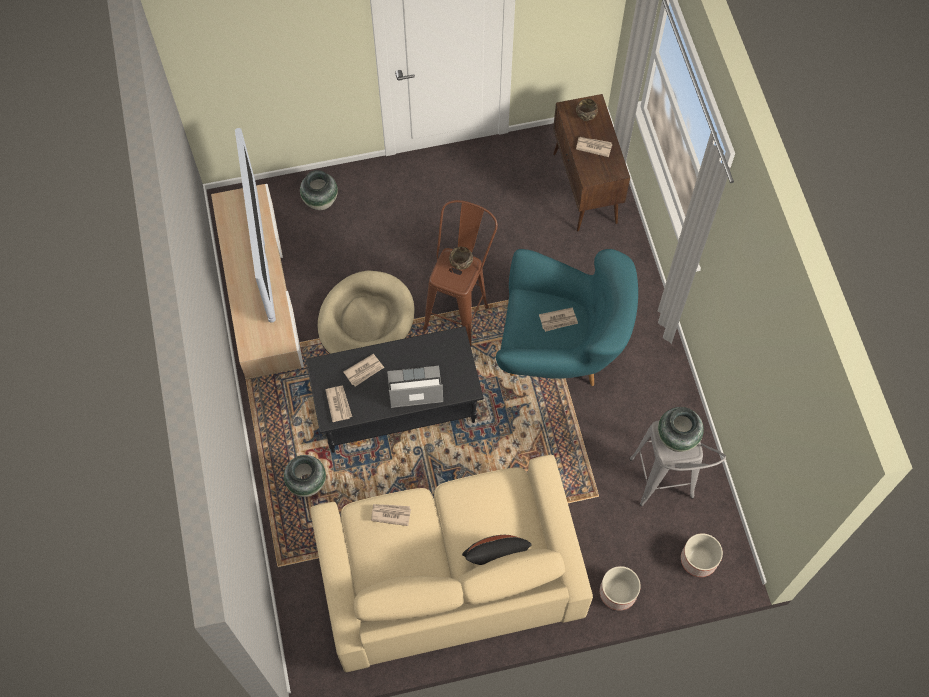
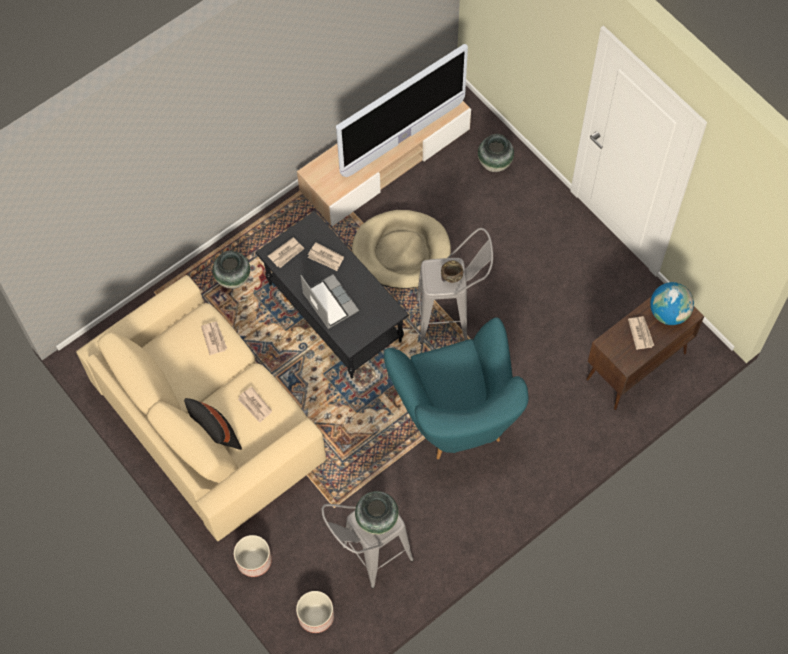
camera: 65 degrees right, 0 degrees up
brown stool [423,200,498,347] -> grey stool [416,228,493,344]
newspaper [539,307,578,332] -> newspaper moved to [238,387,272,423]
brown bowl [576,99,598,121] -> globe [650,282,694,325]

